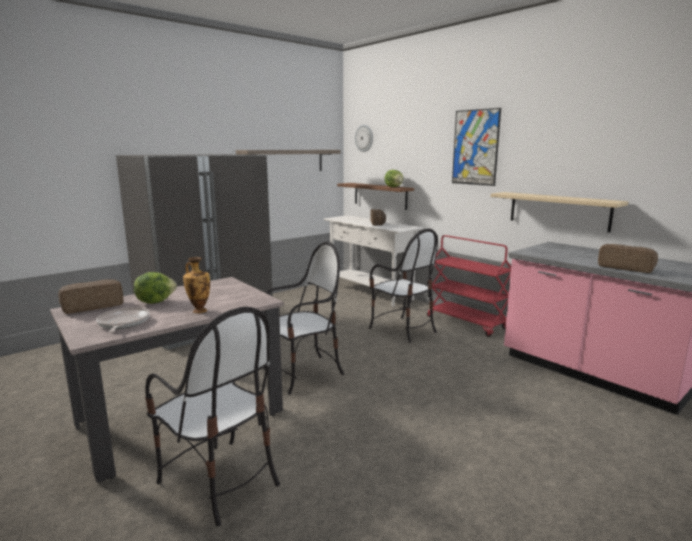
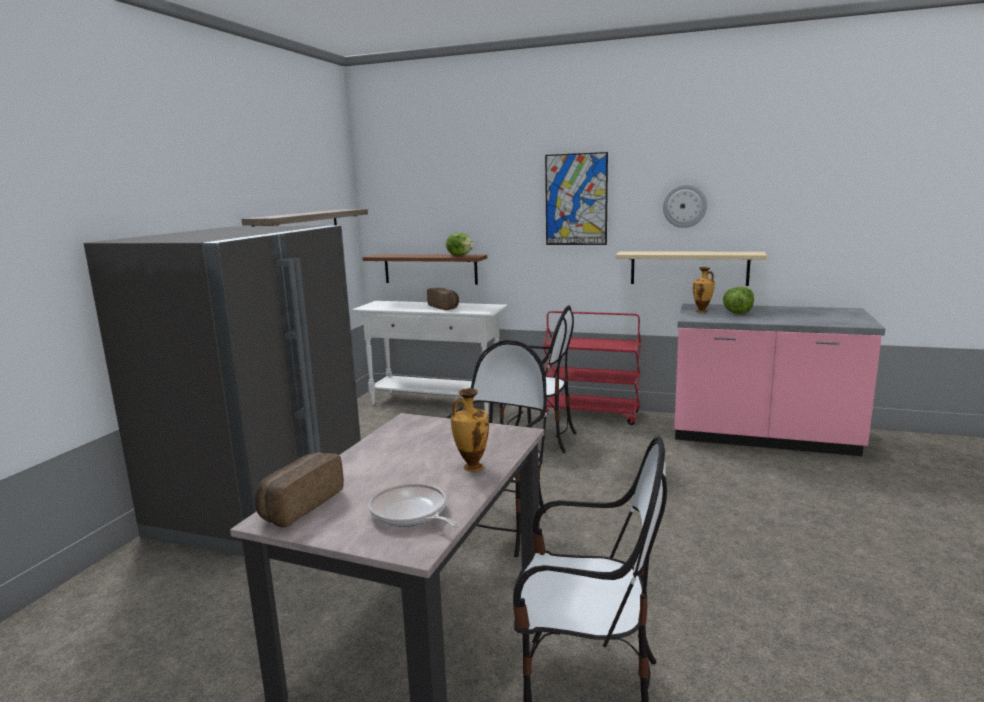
camera: 30 degrees left, 0 degrees up
lettuce [134,272,177,304] -> lettuce moved to [723,287,754,314]
wall clock [355,125,373,152] -> wall clock moved to [663,184,707,228]
bread [598,244,658,273] -> none
none -> vase [693,267,715,313]

